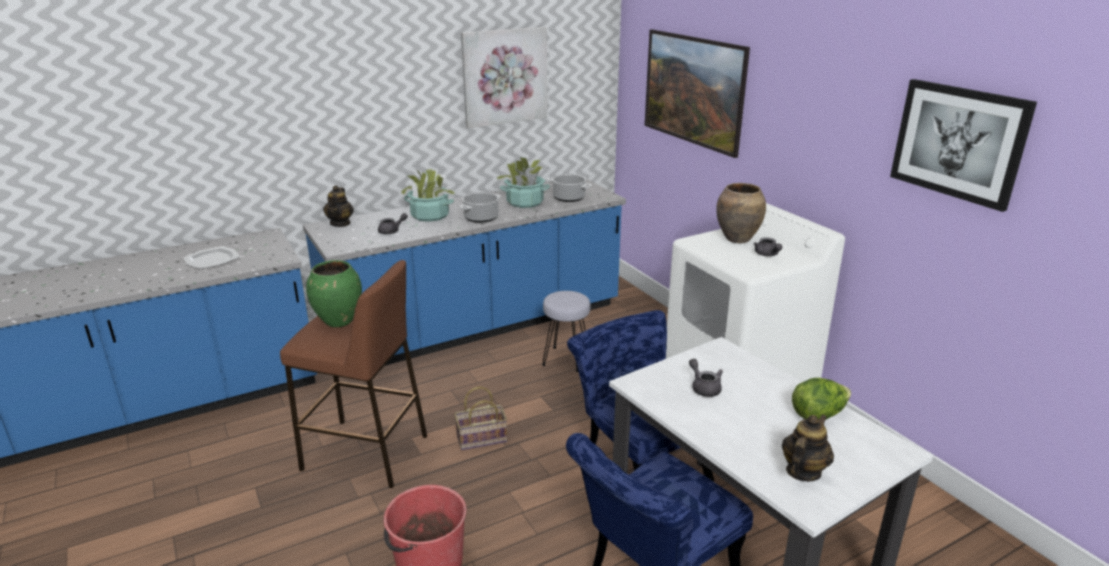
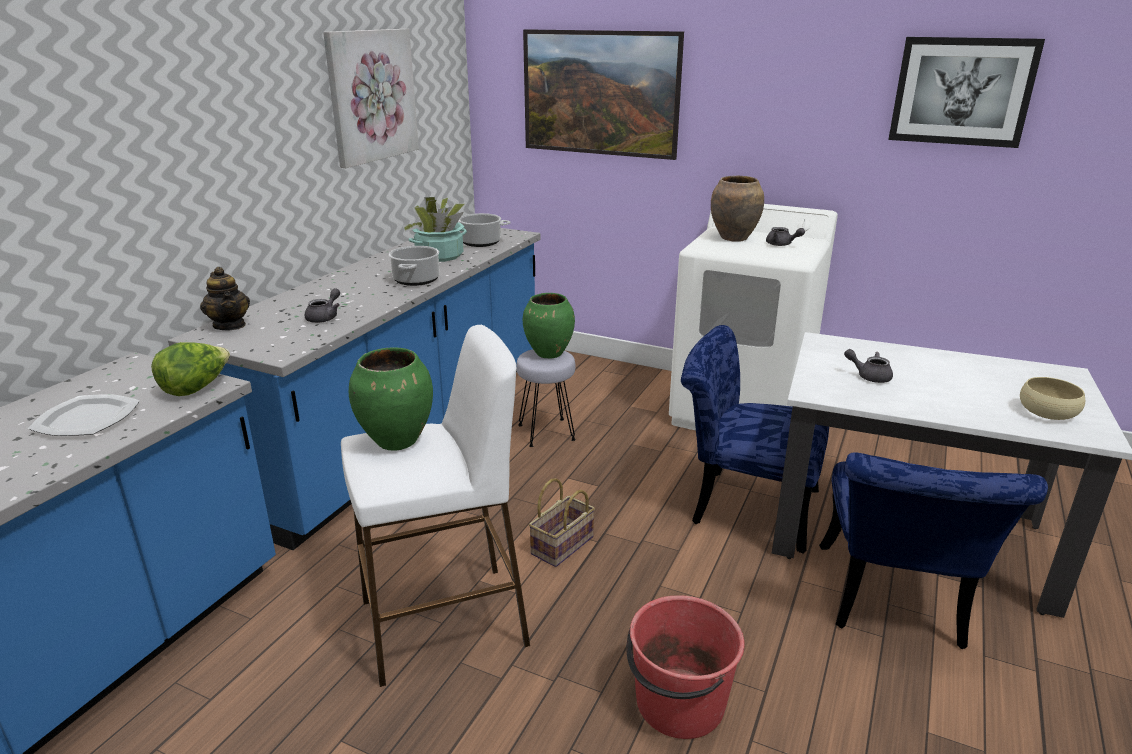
camera: 35 degrees left, 0 degrees up
brown stool [280,260,427,488] -> white stool [341,325,530,687]
potted plant [399,168,456,222] -> none
teapot [782,414,834,482] -> beige bowl [1020,377,1085,420]
lettuce [792,378,851,420] -> lettuce moved to [151,342,230,396]
none -> green vase [523,293,575,359]

